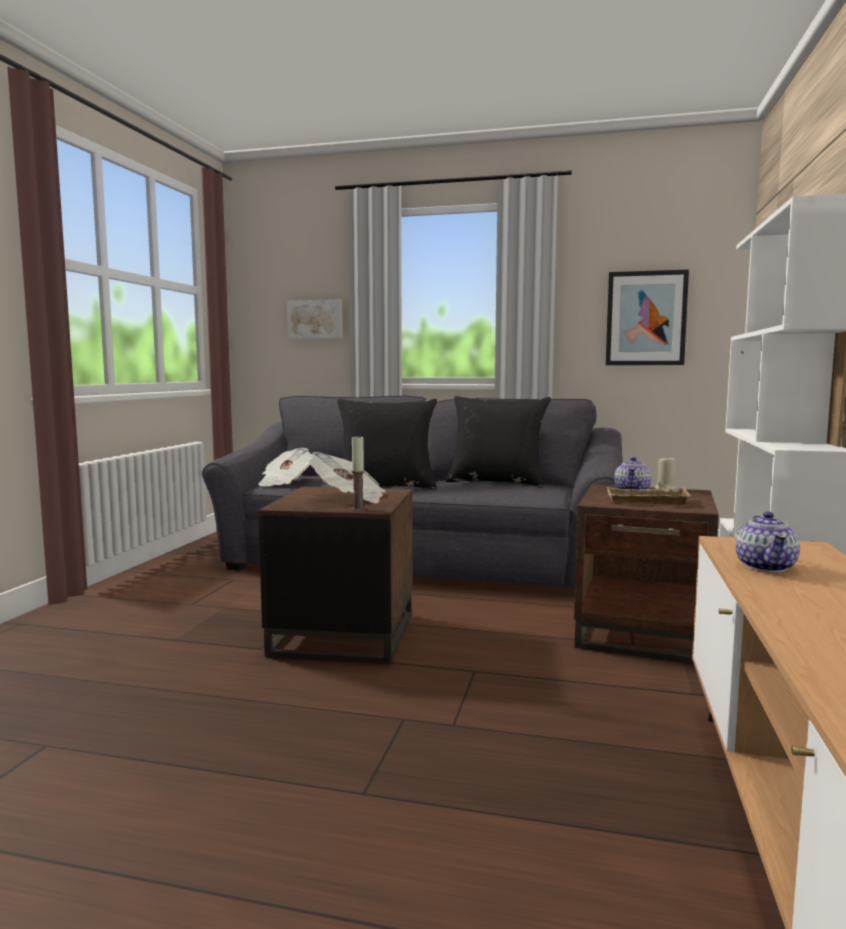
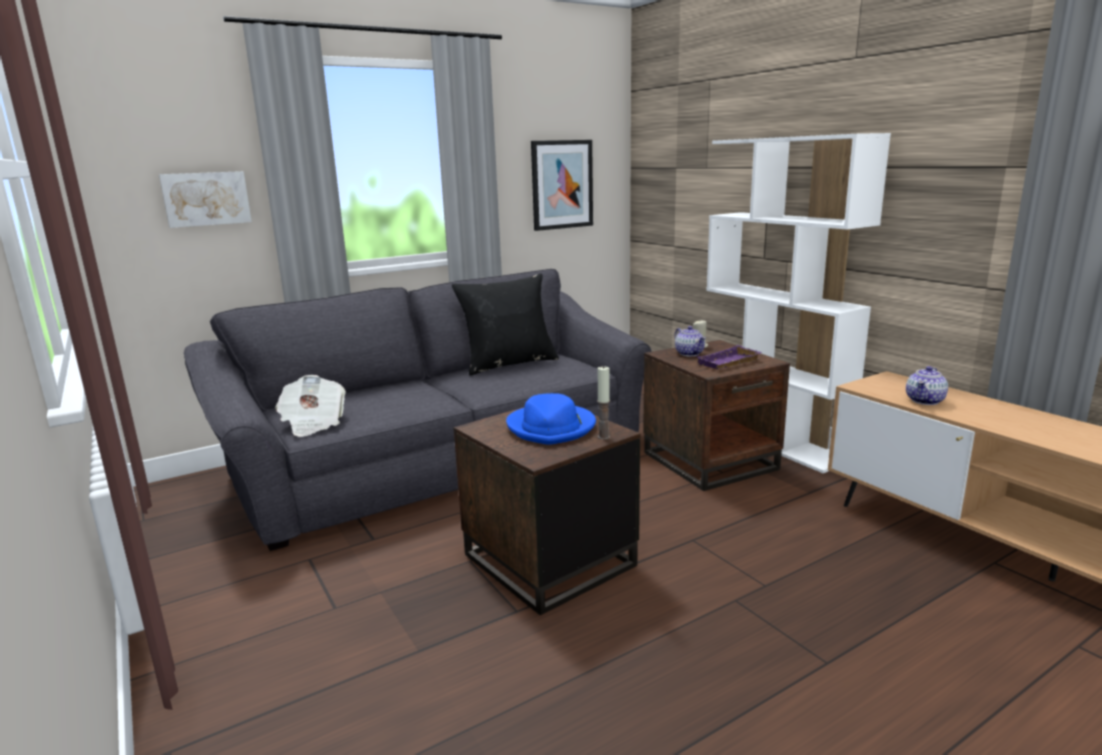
camera: 45 degrees left, 10 degrees up
newspaper [309,452,386,503] -> blue hat [506,393,596,445]
black pillow [337,399,437,489] -> none
beige tray [607,487,691,505] -> purple tray [697,345,762,369]
teapot [735,512,800,572] -> teapot turned 75 degrees clockwise [906,366,948,405]

